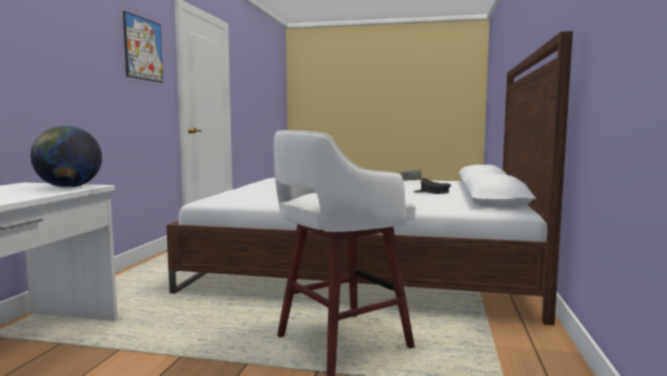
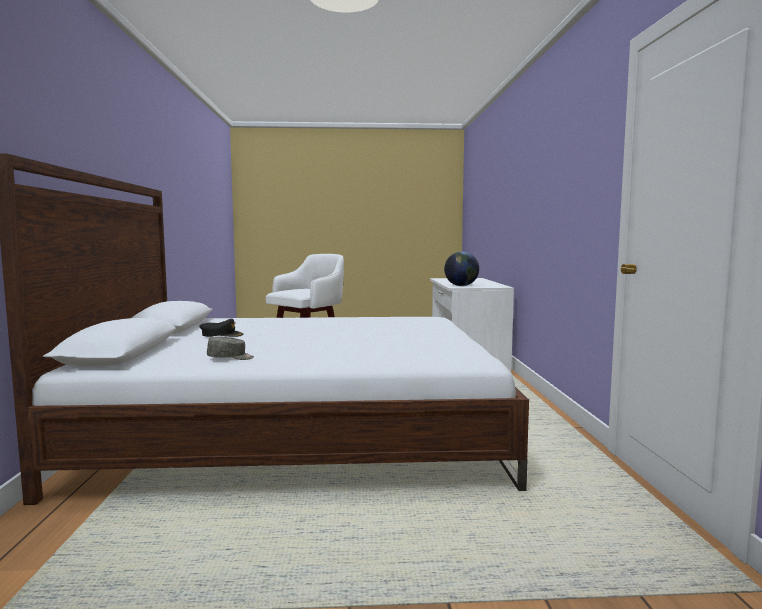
camera: 165 degrees right, 0 degrees up
picture [123,11,163,83] -> none

